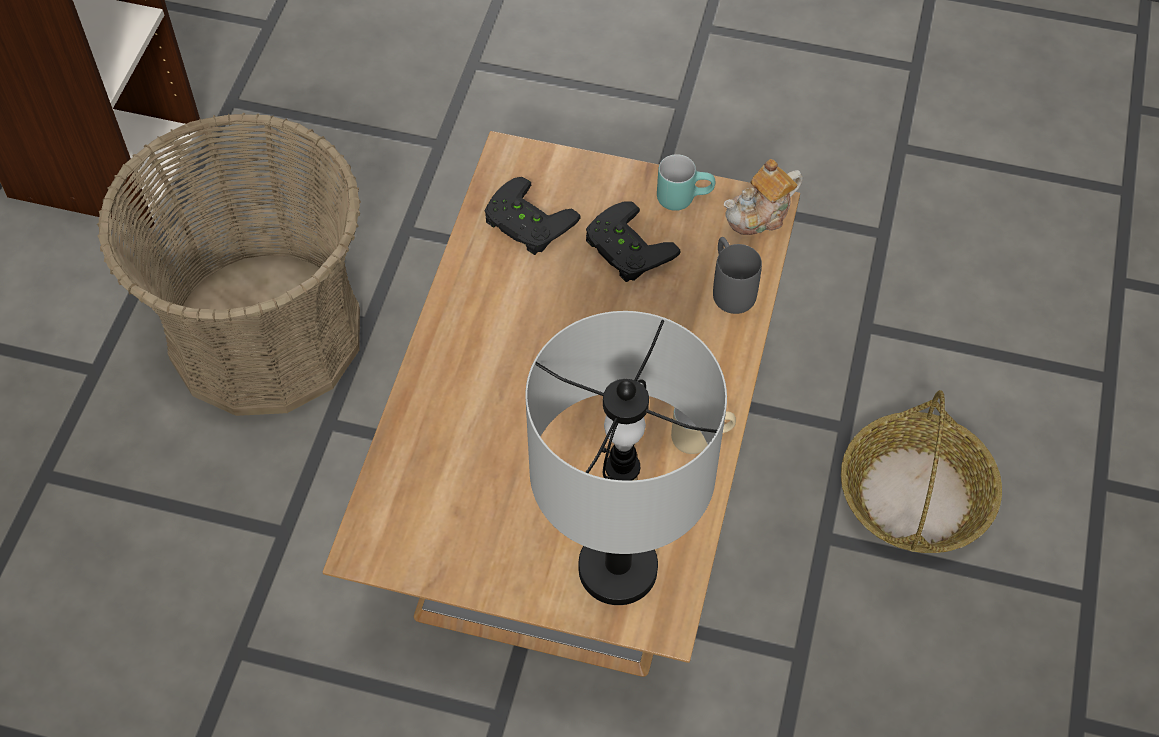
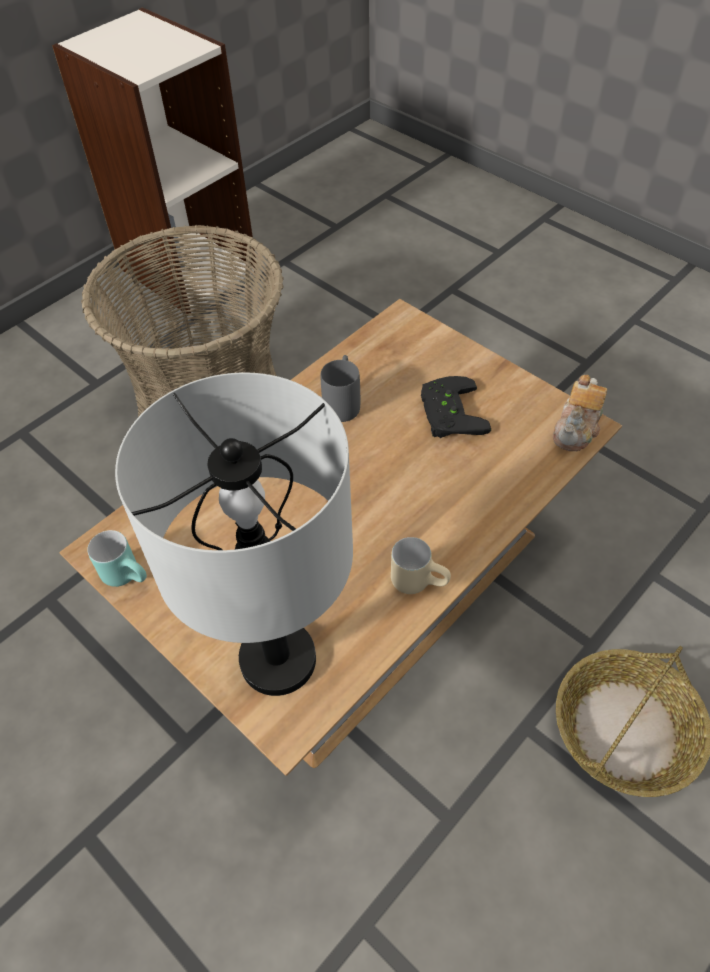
camera: 30 degrees right, 5 degrees down
black game controller [485,177,580,255] -> none
turquoise mug [657,154,715,211] -> turquoise mug moved to [87,530,147,587]
grey mug [713,237,762,314] -> grey mug moved to [321,355,360,422]
teapot [724,159,803,235] -> teapot turned 60 degrees counterclockwise [553,375,607,451]

